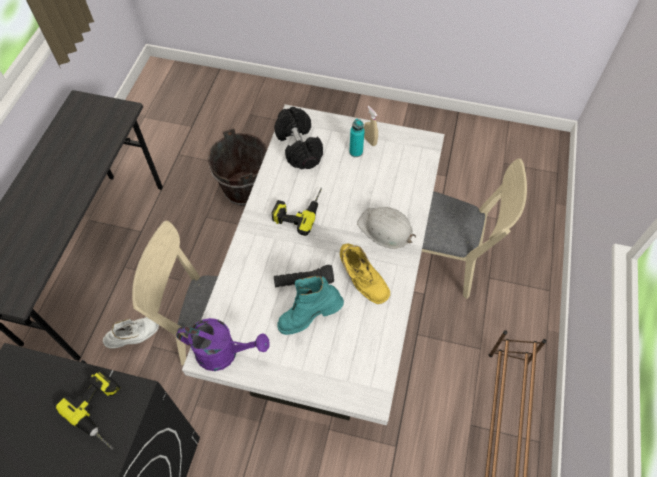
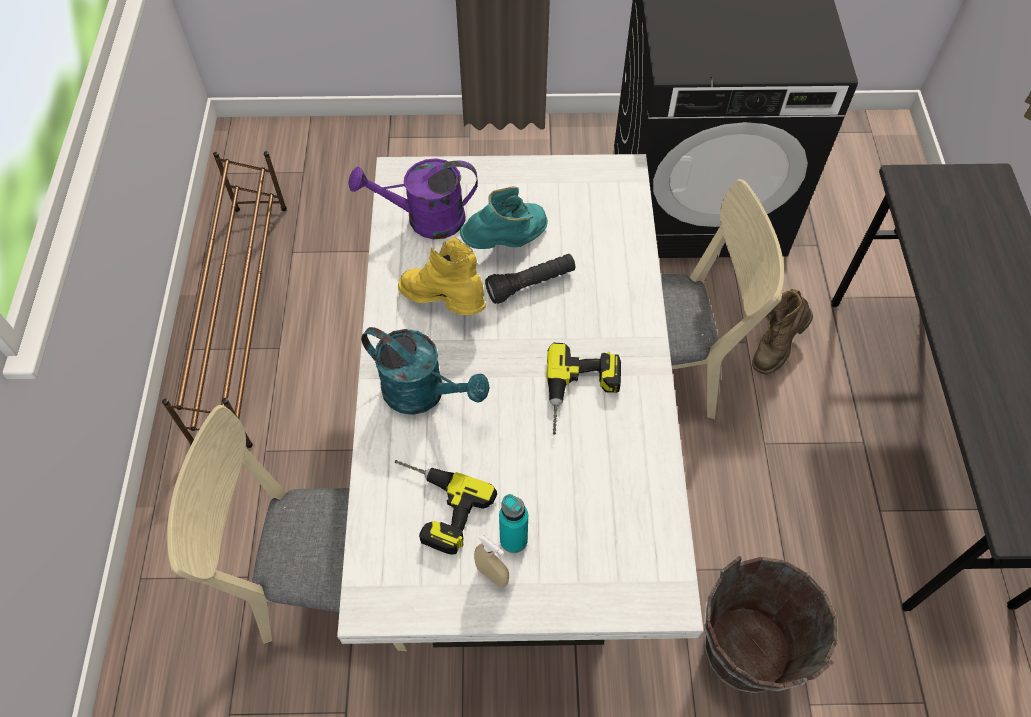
camera: 165 degrees right, 0 degrees up
power drill [56,371,120,450] -> power drill moved to [395,460,497,554]
white boot [103,317,159,349] -> brown boot [752,289,813,375]
purple watering can [176,318,269,371] -> purple watering can moved to [348,158,478,239]
black dumbbell [274,107,323,169] -> none
white hard hat [357,207,416,249] -> turquoise watering can [361,327,490,415]

